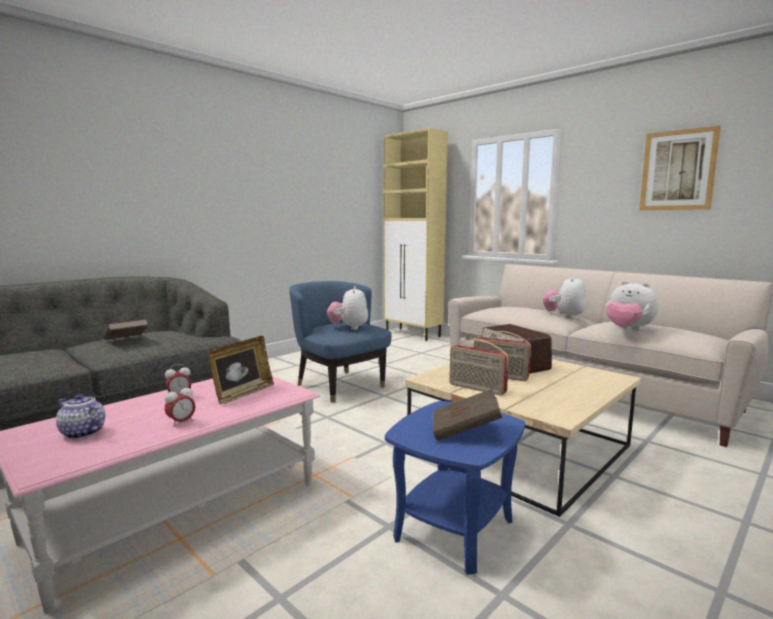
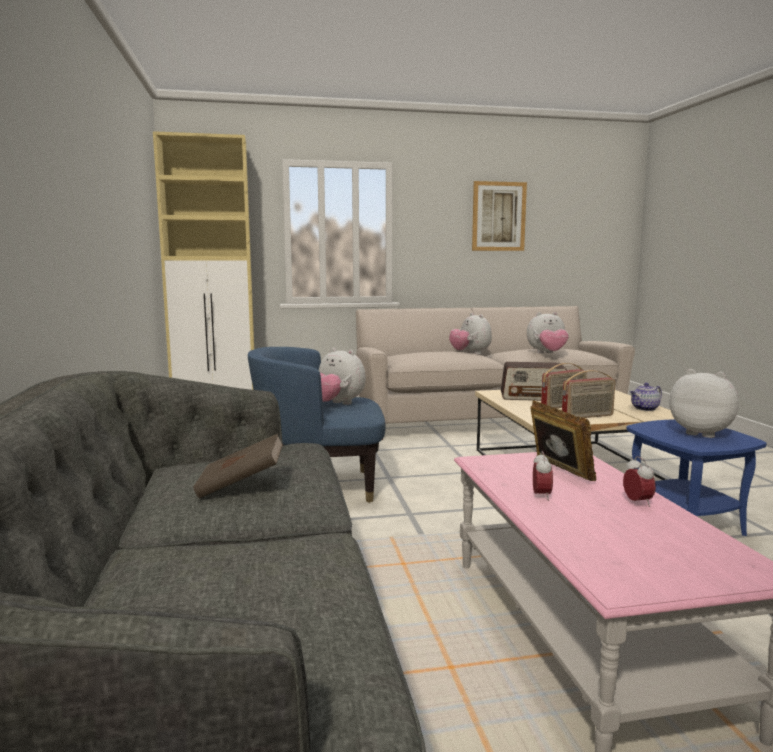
camera: 55 degrees left, 0 degrees up
teapot [56,394,105,439] -> teapot moved to [630,383,662,411]
brown book [433,389,502,441] -> plush toy [669,369,739,438]

